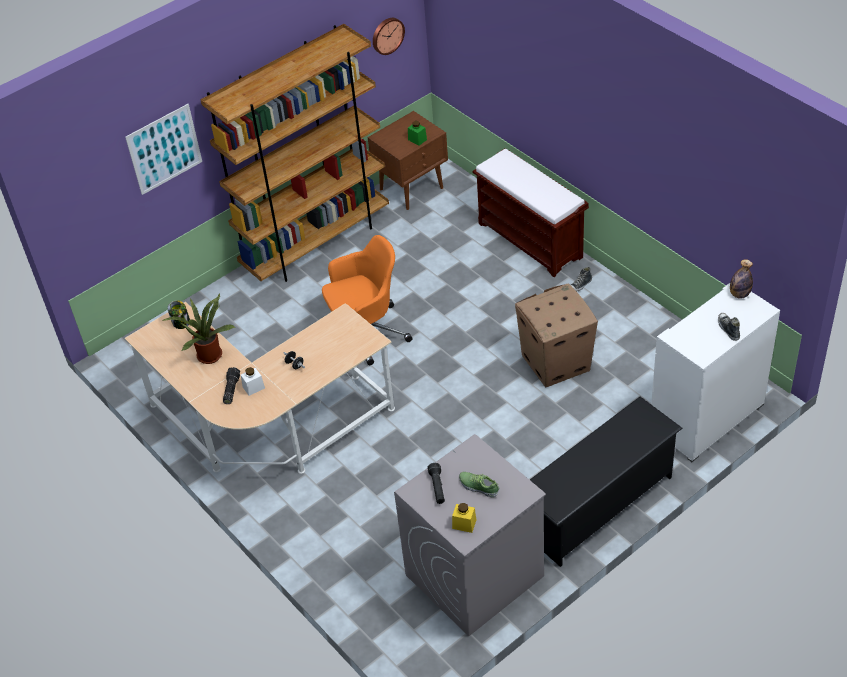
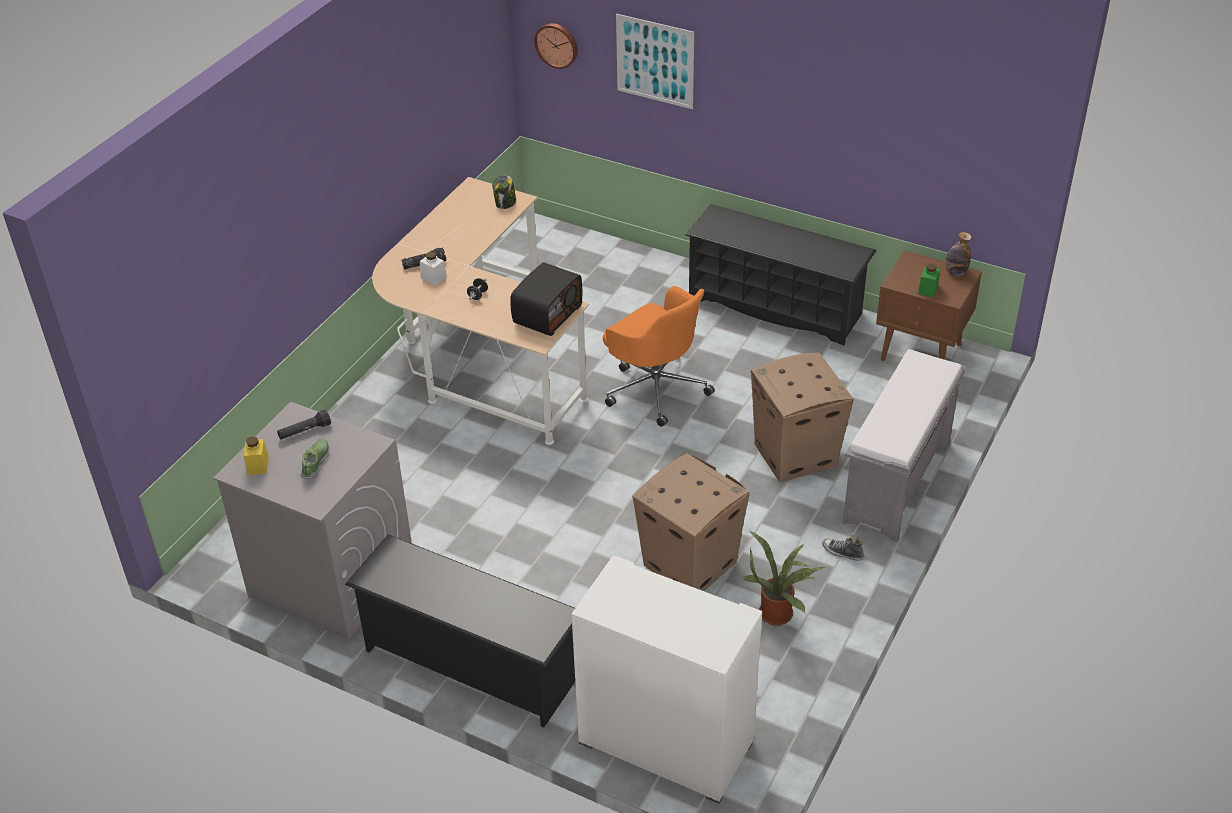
camera: 65 degrees right, 5 degrees down
potted plant [162,294,237,364] -> potted plant moved to [742,531,825,626]
brown bookcase [200,24,389,282] -> black shoe rack [685,204,877,345]
wall clock [373,18,405,55] -> wall clock moved to [534,23,578,69]
brown bench [472,148,589,277] -> grey bench [842,349,966,542]
shoe [718,313,740,341] -> none
bottle [730,259,753,299] -> bottle moved to [945,232,972,276]
none -> radio [510,262,582,336]
none -> cardboard box [751,352,854,483]

